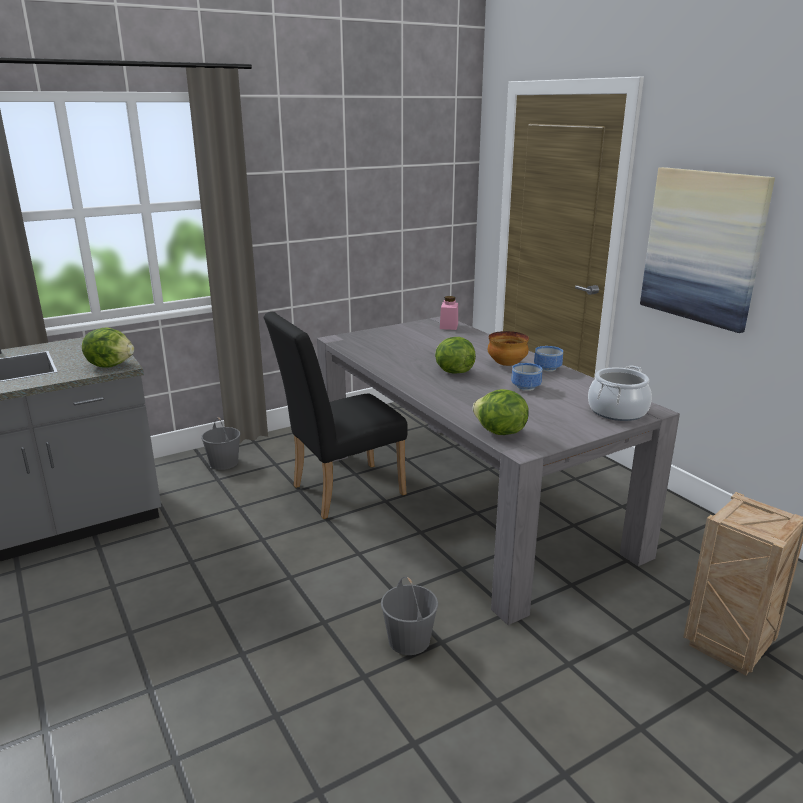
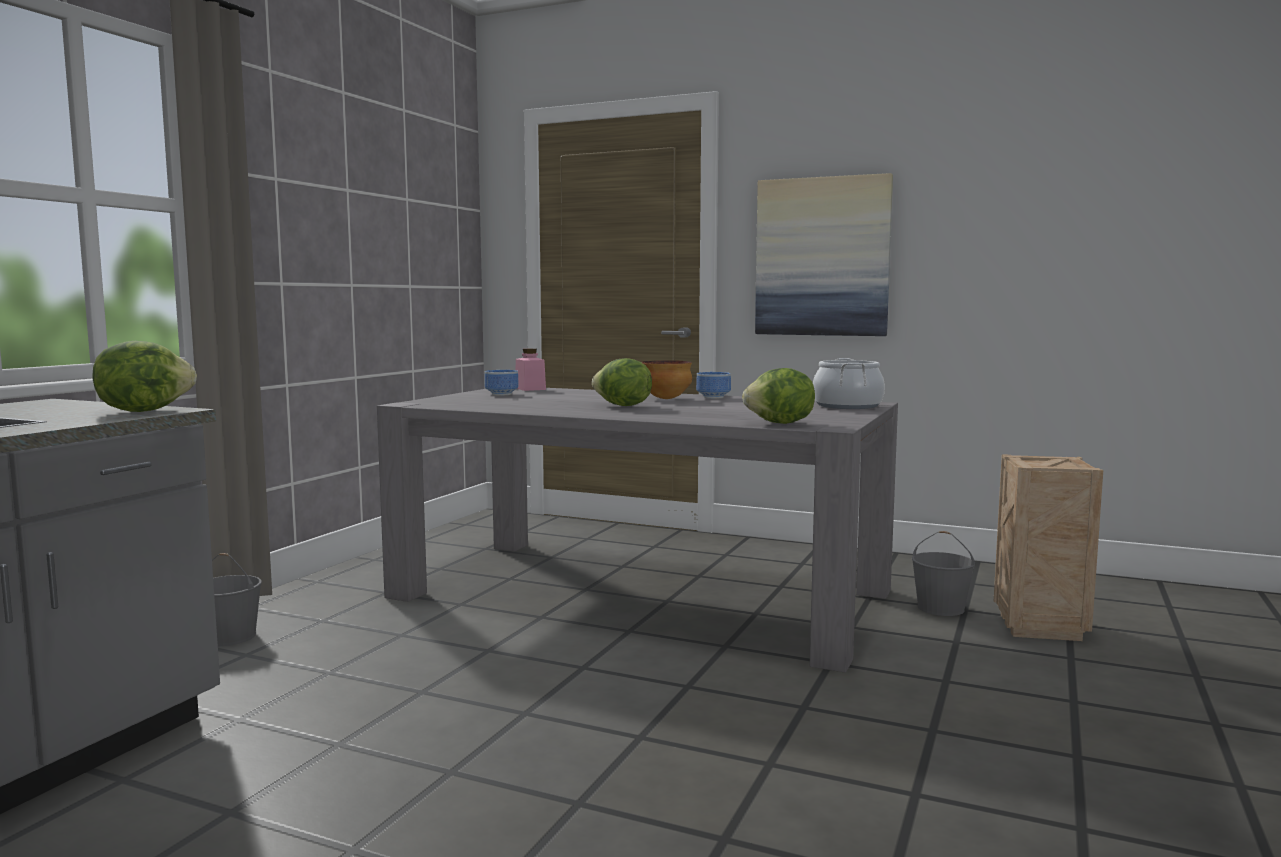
camera: 35 degrees left, 15 degrees down
black chair [264,312,408,519] -> none
grey bucket [381,577,438,655] -> grey bucket moved to [912,531,975,616]
bowl [511,363,542,391] -> bowl moved to [485,370,519,396]

